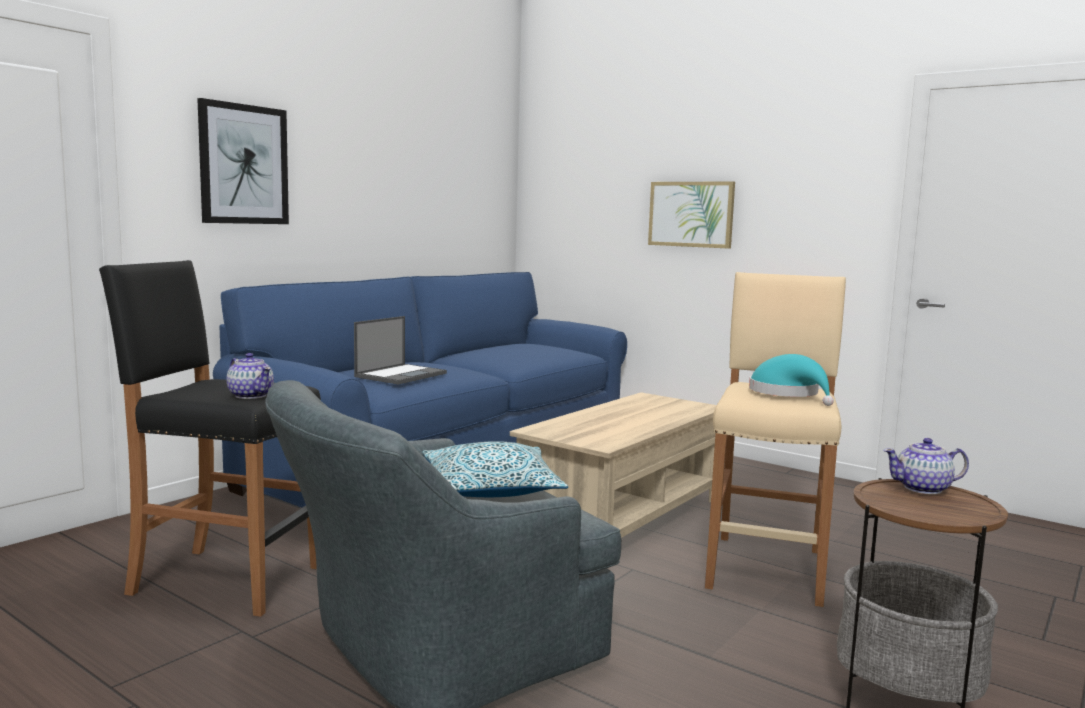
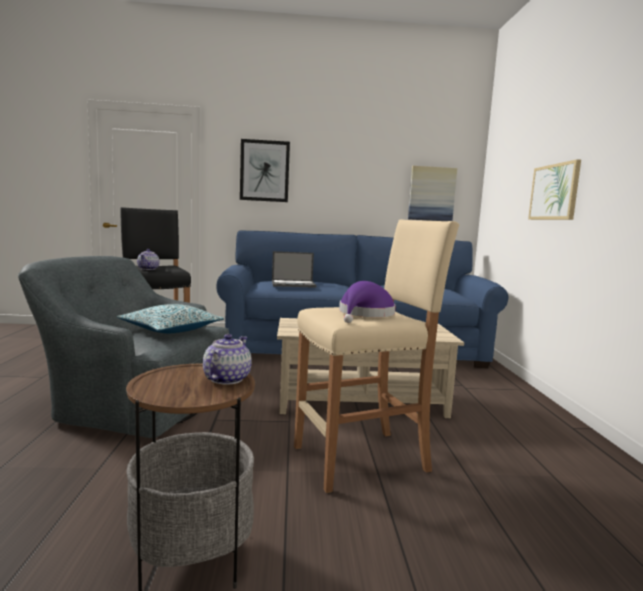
camera: 50 degrees right, 0 degrees up
turquoise hat [749,354,834,406] -> purple hat [339,281,396,323]
teapot [883,438,969,494] -> teapot turned 60 degrees clockwise [203,334,252,385]
none -> picture [408,166,457,221]

